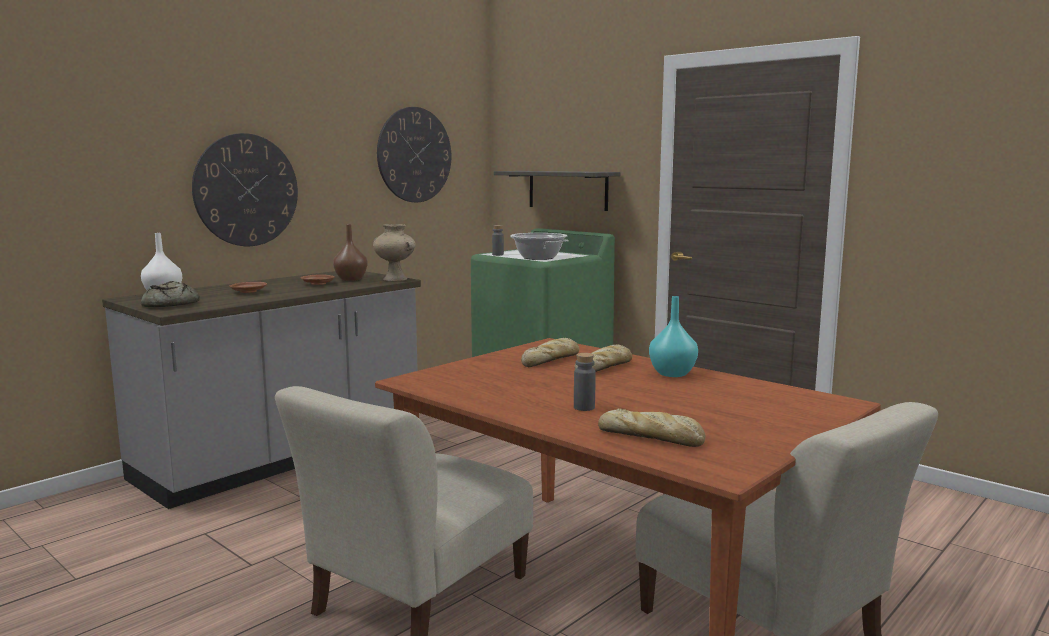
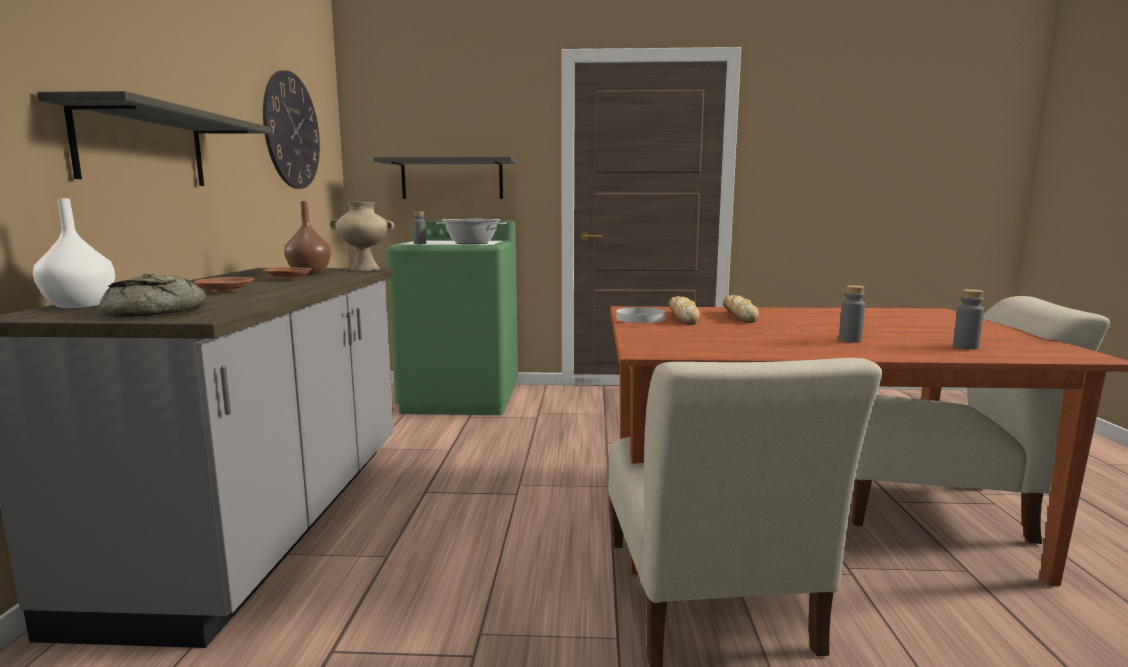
camera: 40 degrees left, 0 degrees up
wall clock [192,133,298,246] -> shelf [37,91,271,186]
bread [598,409,706,447] -> grey bottle [953,289,984,350]
turquoise vase [649,296,698,377] -> none
none -> white plate [616,307,665,323]

